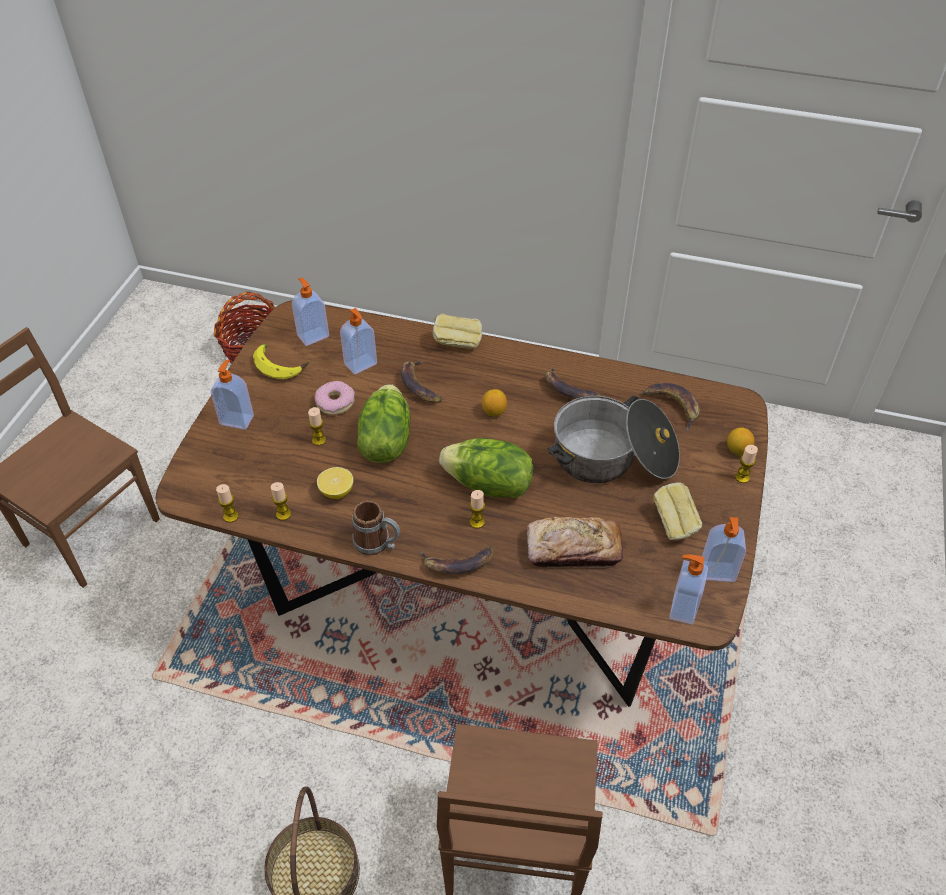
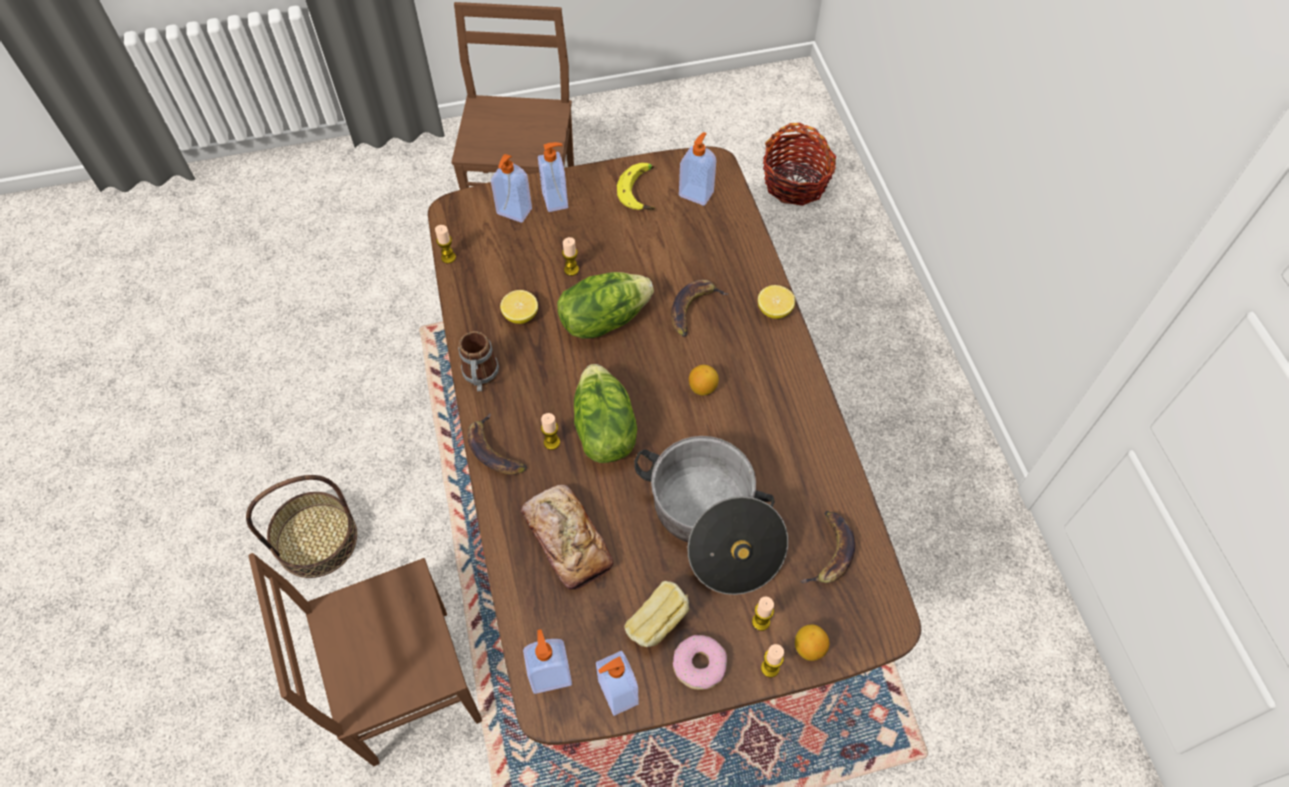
camera: 60 degrees right, 10 degrees up
candle [271,482,291,520] -> candle moved to [752,596,774,631]
donut [315,381,355,415] -> donut moved to [673,635,727,690]
soap dispenser [340,308,377,375] -> soap dispenser moved to [491,154,532,223]
bread [433,313,482,349] -> lemon [758,285,795,319]
banana [545,367,602,399] -> none

